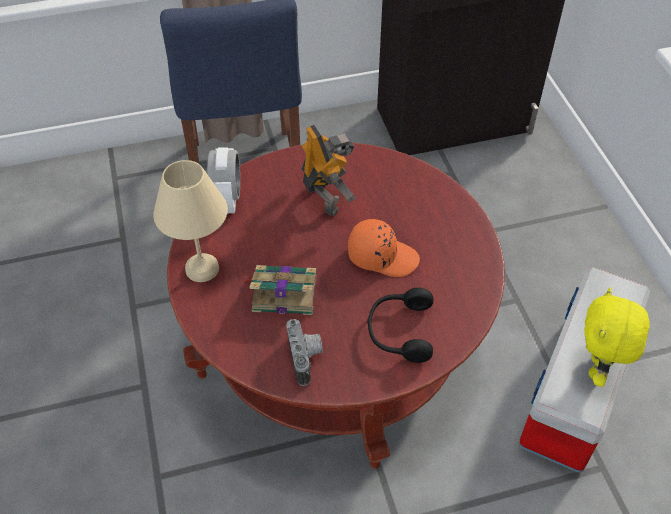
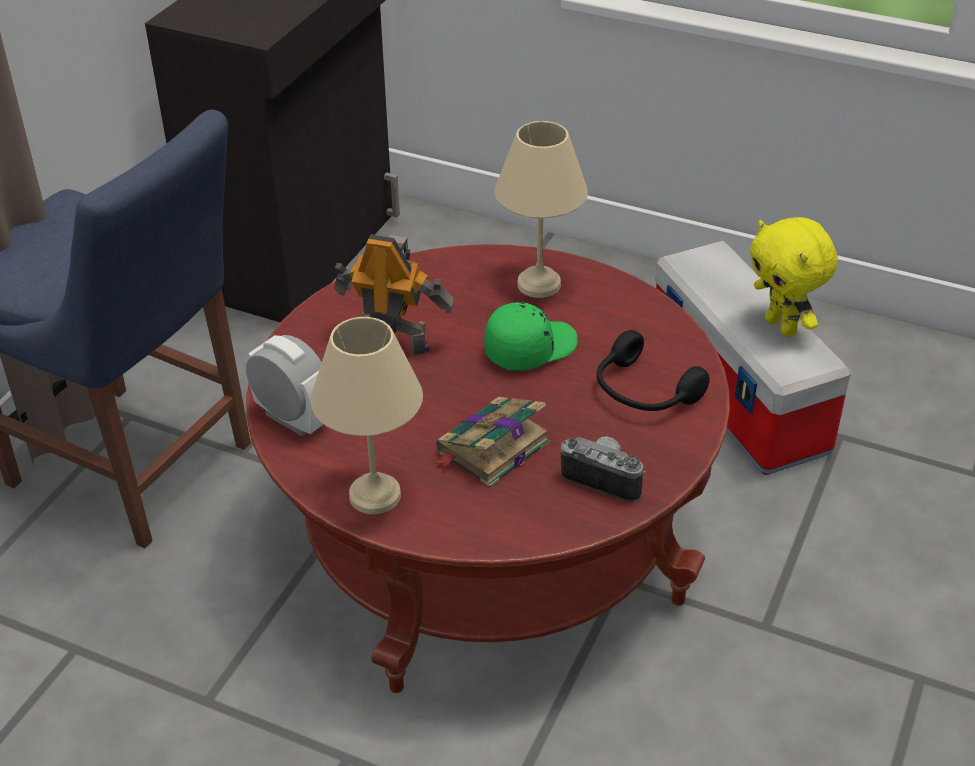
camera: 50 degrees left, 10 degrees down
orange cap [348,219,420,277] -> green cap [484,302,578,371]
none -> beige table lamp [495,121,588,298]

